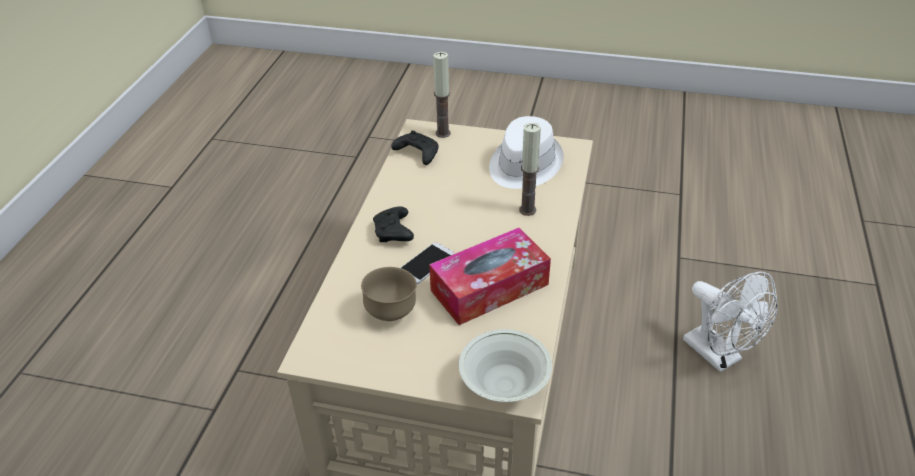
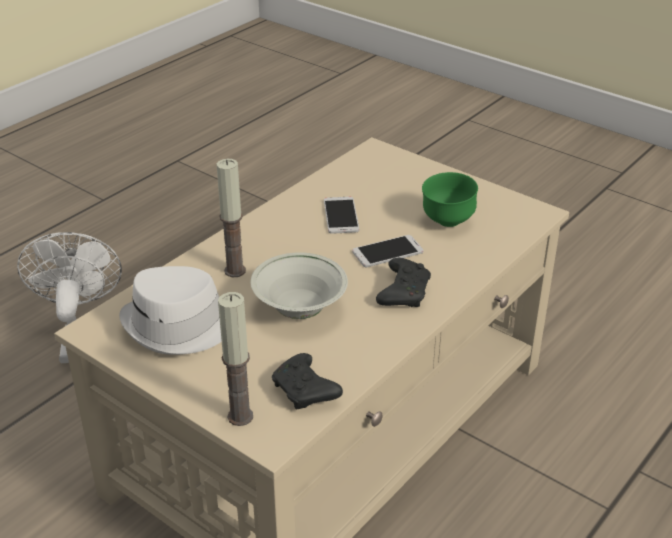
camera: 155 degrees left, 5 degrees down
brown bowl [361,267,417,321] -> green bowl [422,172,478,227]
tissue box [429,228,551,325] -> phone [324,197,359,234]
white bowl [459,329,552,402] -> white bowl moved to [251,252,348,319]

